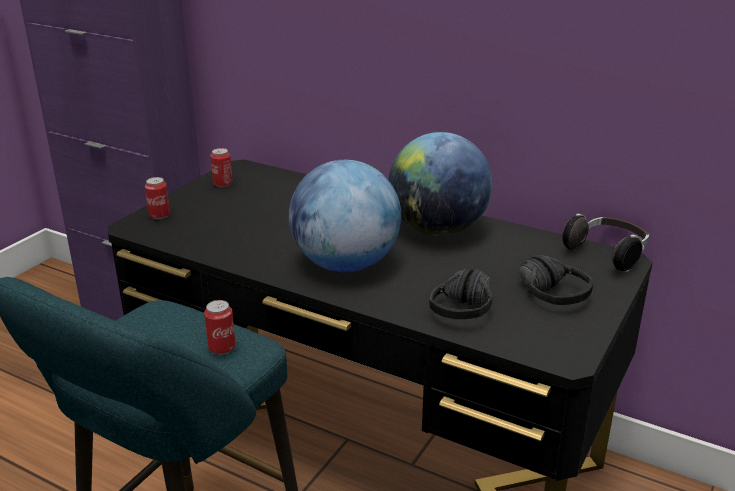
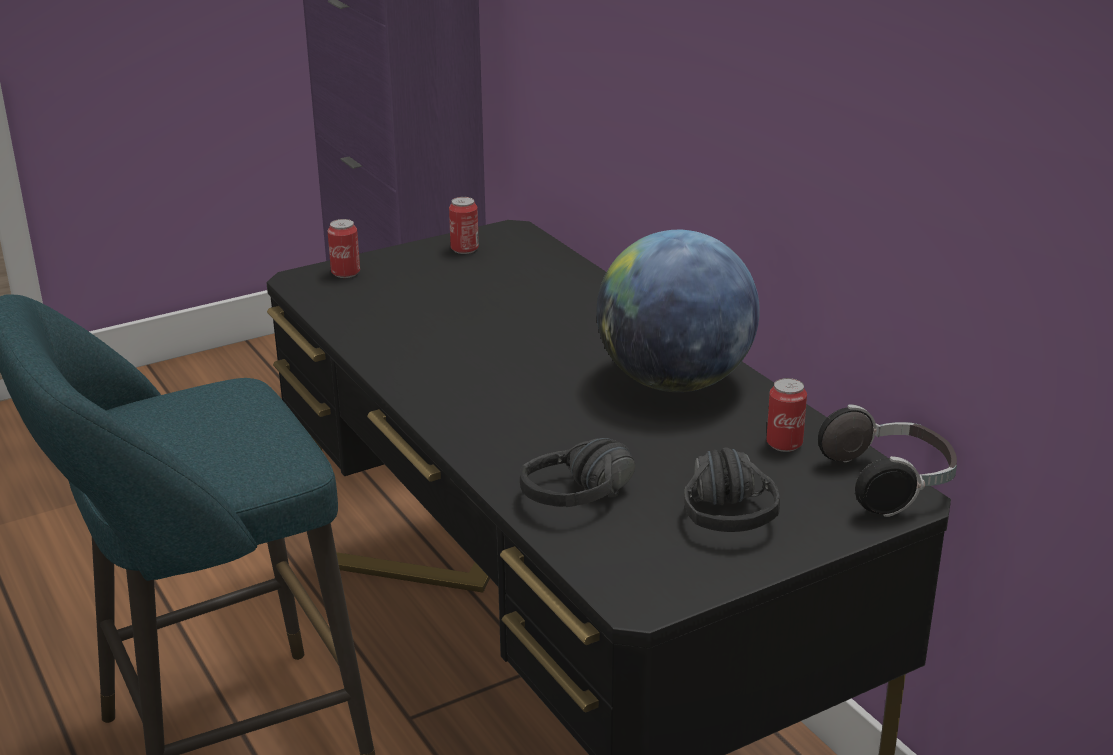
camera: 30 degrees right, 0 degrees up
can [204,300,235,355] -> can moved to [766,378,807,452]
globe [289,160,401,272] -> none

